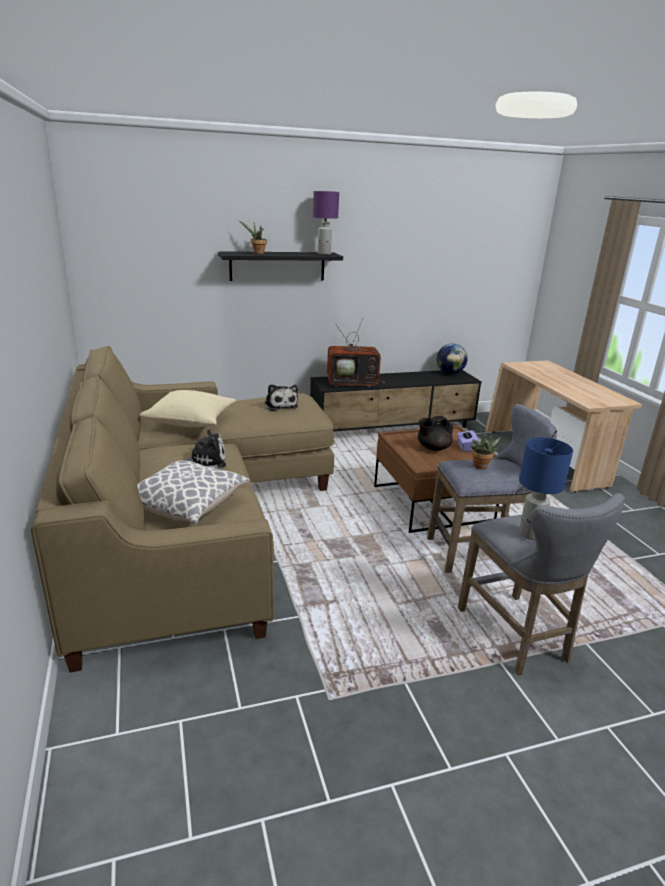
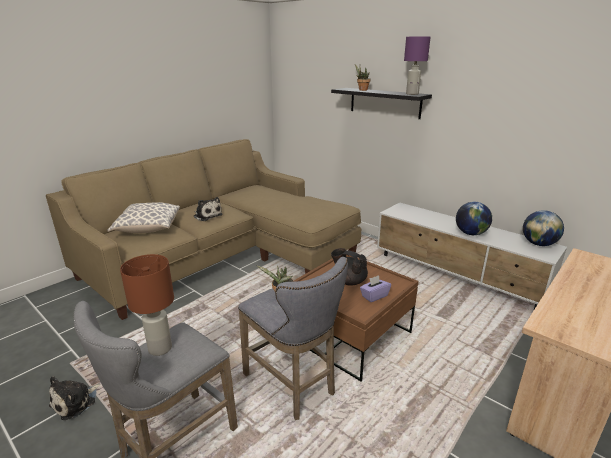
camera: 60 degrees right, 0 degrees up
beige pillow [140,390,236,427] -> none
plush toy [264,384,298,411] -> plush toy moved to [49,376,100,420]
black tv stand [310,370,482,432] -> white tv stand [377,202,567,309]
television [327,319,385,387] -> none
blue table lamp [519,437,573,540] -> brown table lamp [120,254,174,356]
none -> globe [456,202,492,235]

